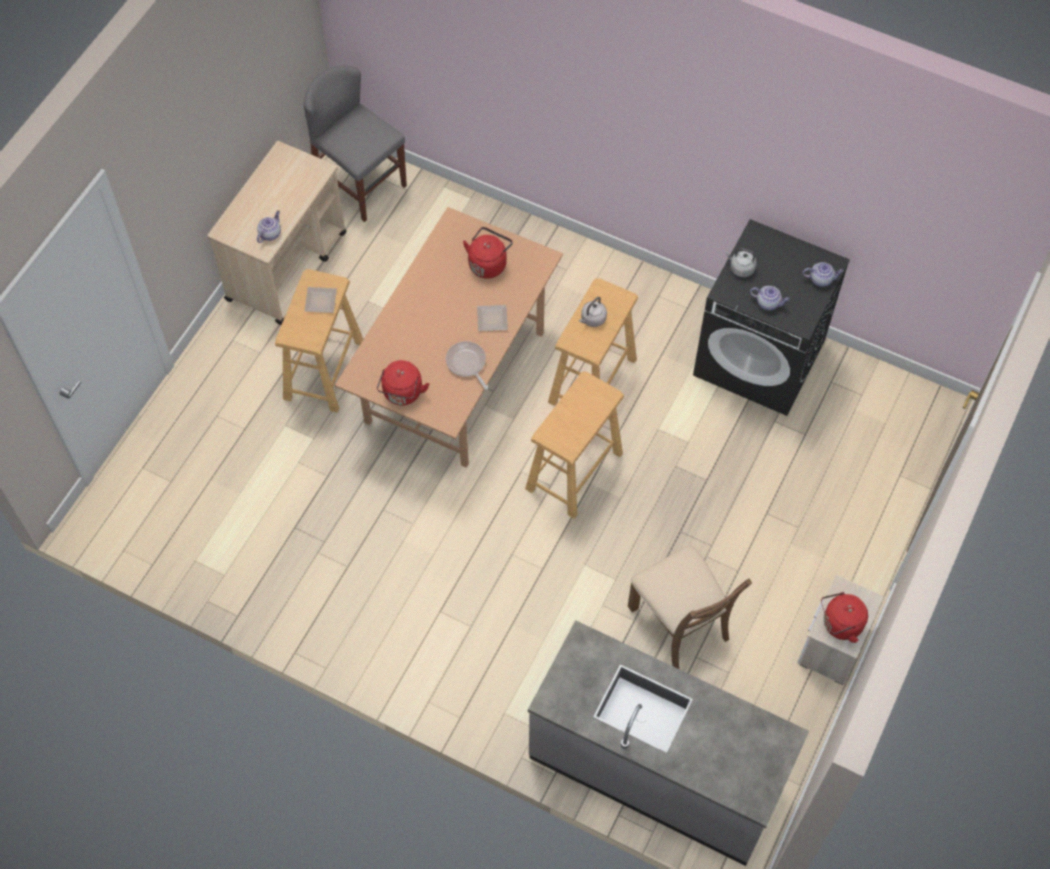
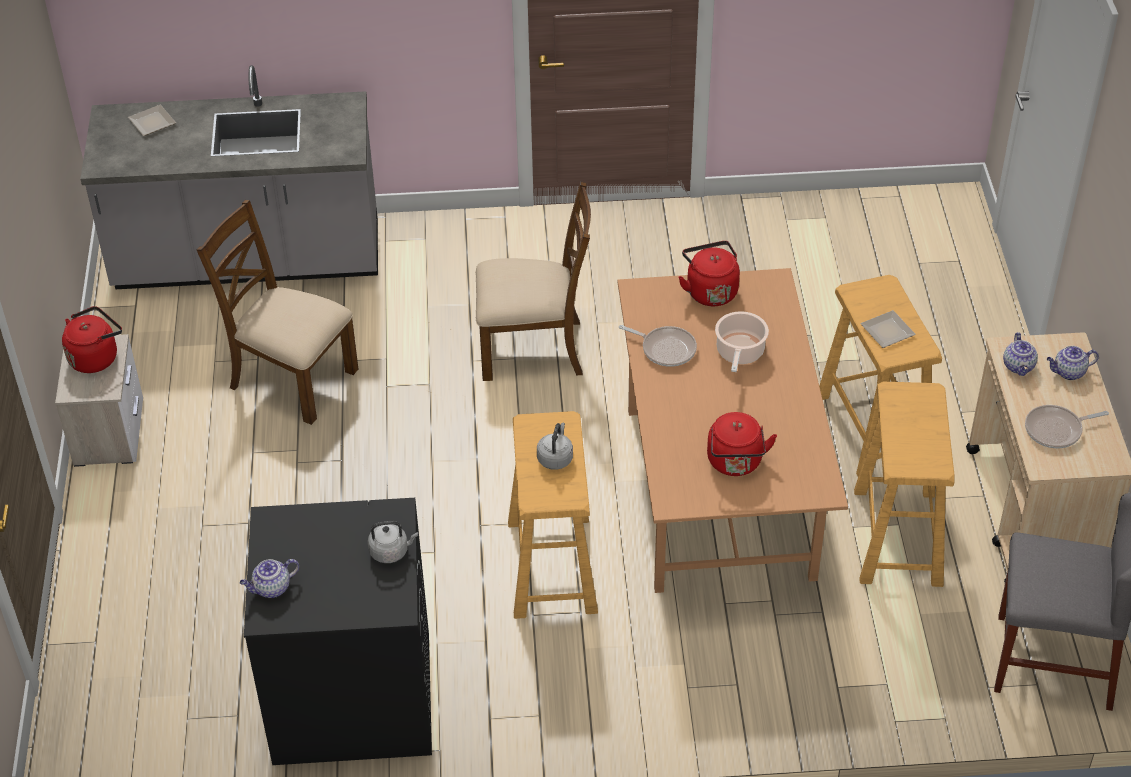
camera: 150 degrees right, 15 degrees down
plate [477,305,508,331] -> plate moved to [128,105,176,136]
beige stool [525,371,624,519] -> beige stool moved to [854,381,954,587]
teapot [750,286,790,310] -> teapot moved to [1047,346,1099,380]
none -> brown chair [476,182,591,381]
none -> cooking pot [715,311,769,372]
none -> frying pan [1025,405,1109,448]

